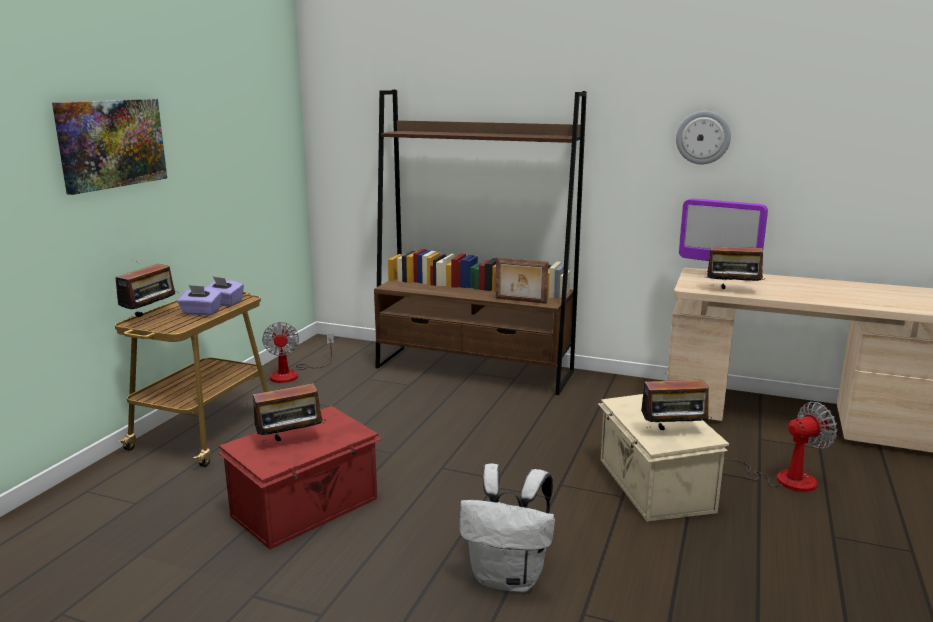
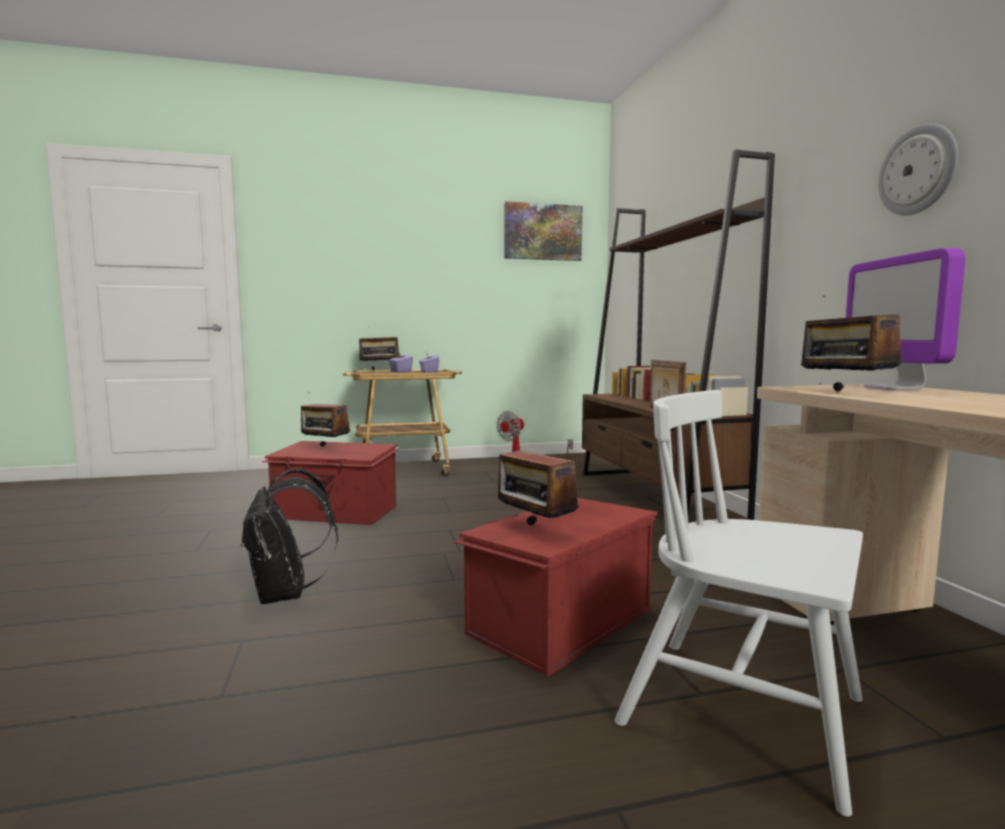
camera: 55 degrees right, 10 degrees down
picture [52,99,167,195] -> picture moved to [504,201,582,261]
white backpack [459,463,555,592] -> black backpack [240,468,338,604]
beige storage box [598,394,729,522] -> red storage box [454,498,657,677]
fan [724,402,838,492] -> white chair [615,390,863,817]

